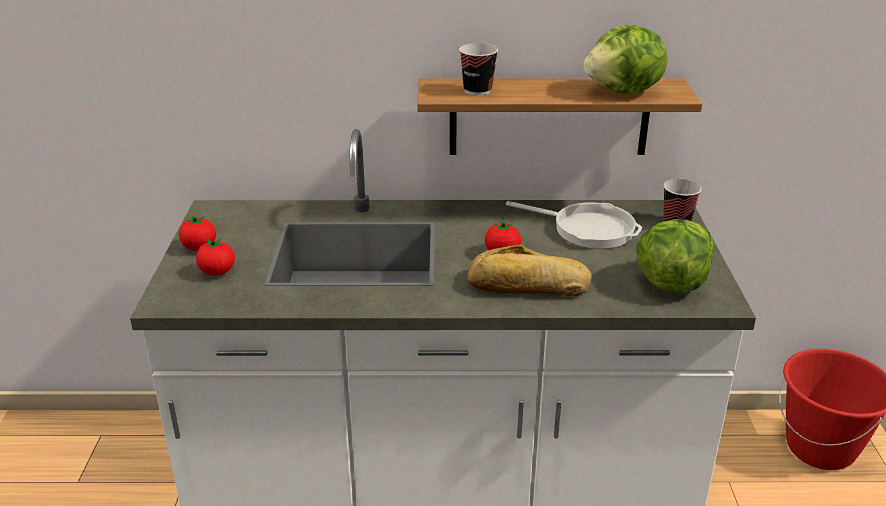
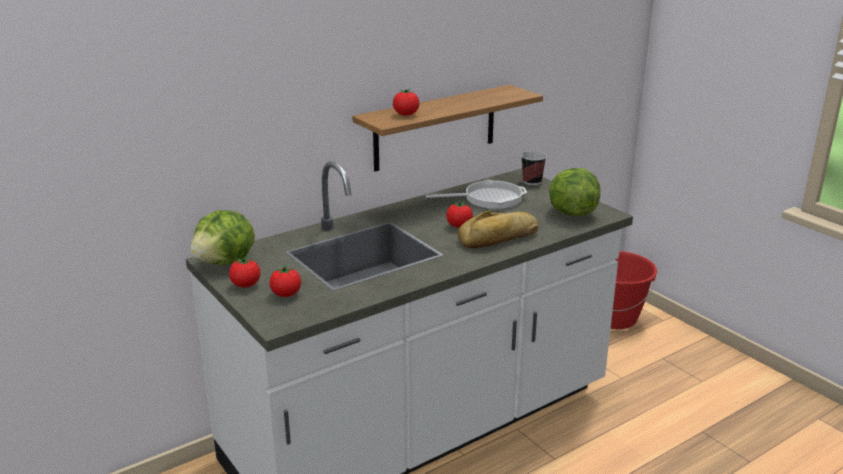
camera: 35 degrees left, 5 degrees down
cup [459,43,498,96] -> tomato [393,89,420,116]
lettuce [583,25,668,94] -> lettuce moved to [190,210,255,265]

